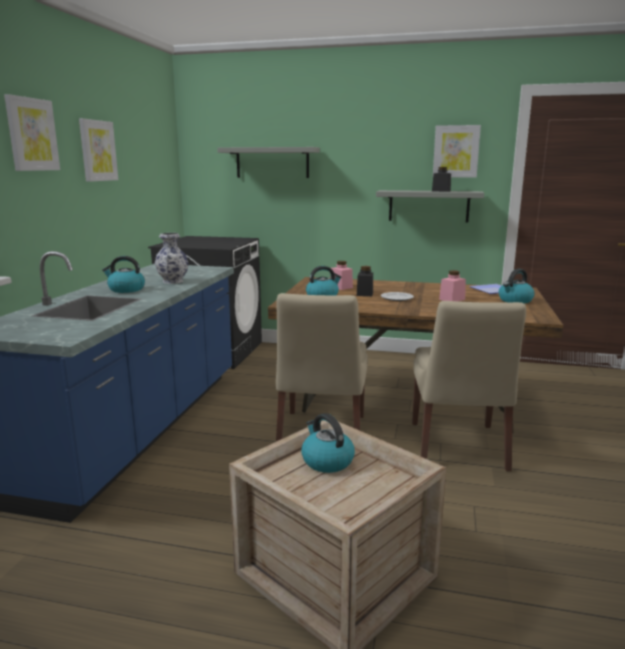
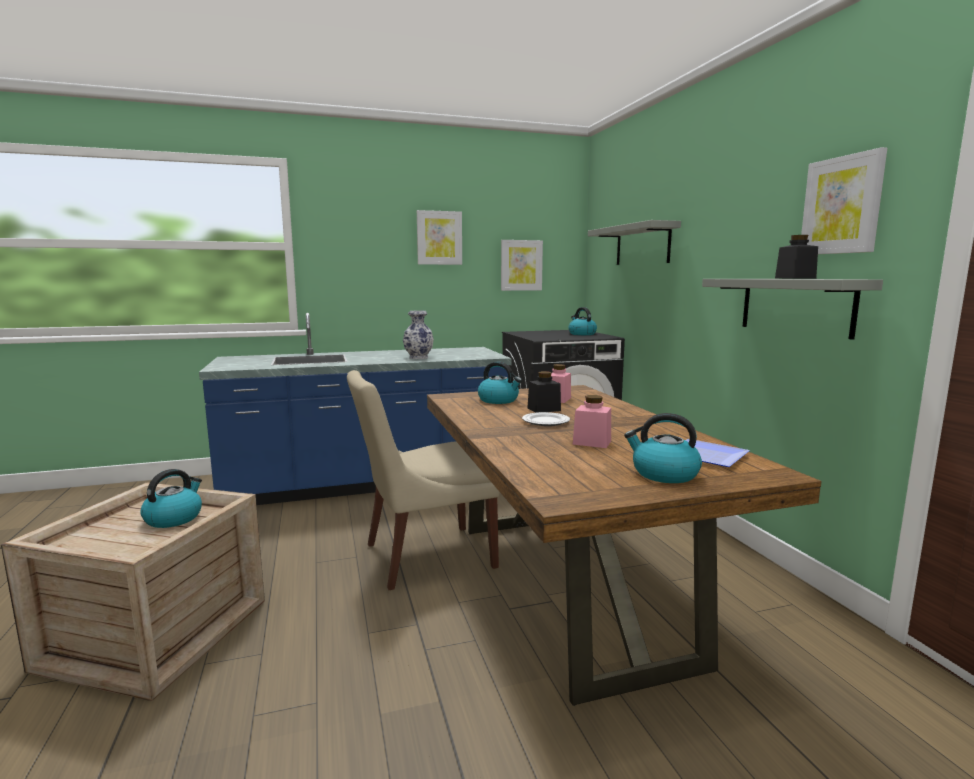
camera: 60 degrees right, 5 degrees down
picture [4,94,60,171] -> picture moved to [501,240,543,291]
kettle [102,256,145,293] -> kettle moved to [568,307,597,335]
beige chair [412,301,526,471] -> none

